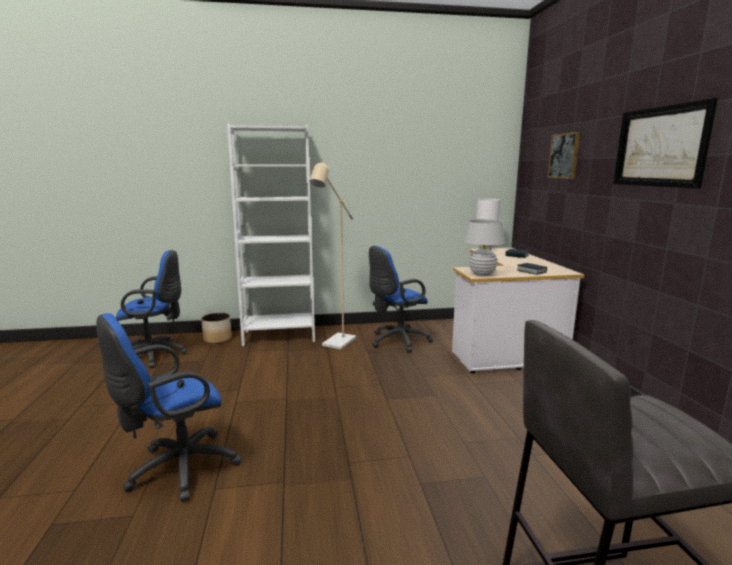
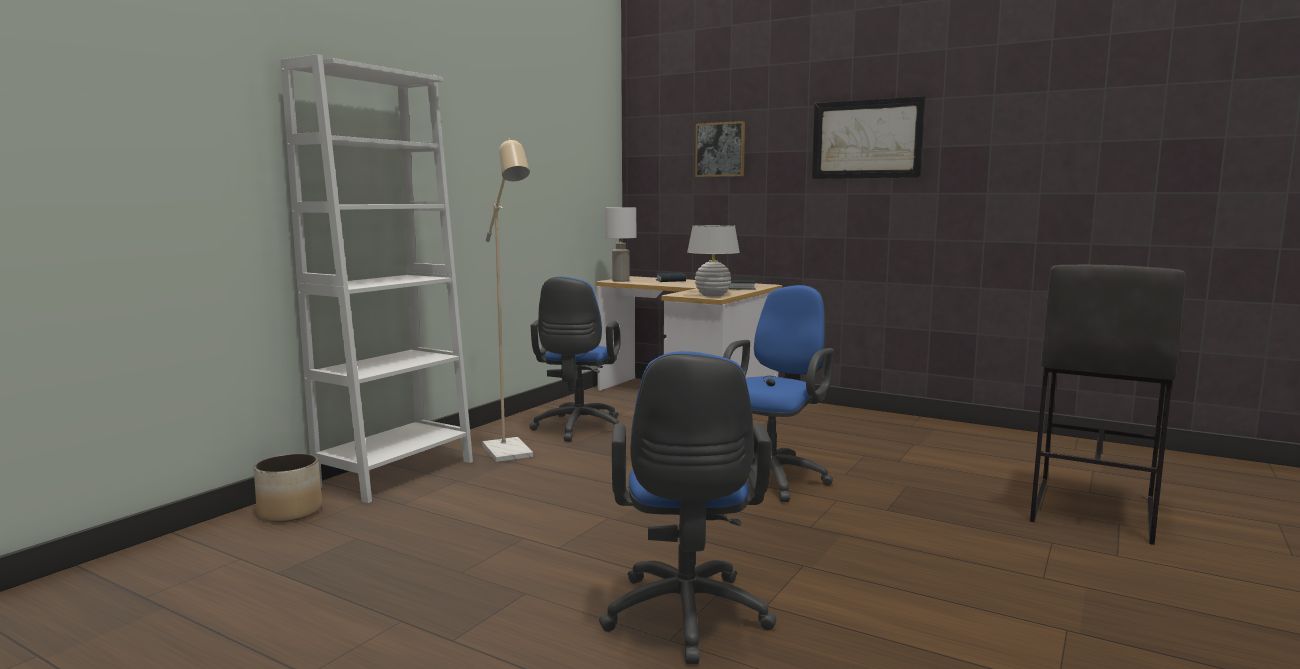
camera: 50 degrees left, 5 degrees down
blue office chair [116,250,188,368] -> blue office chair moved to [723,285,834,502]

